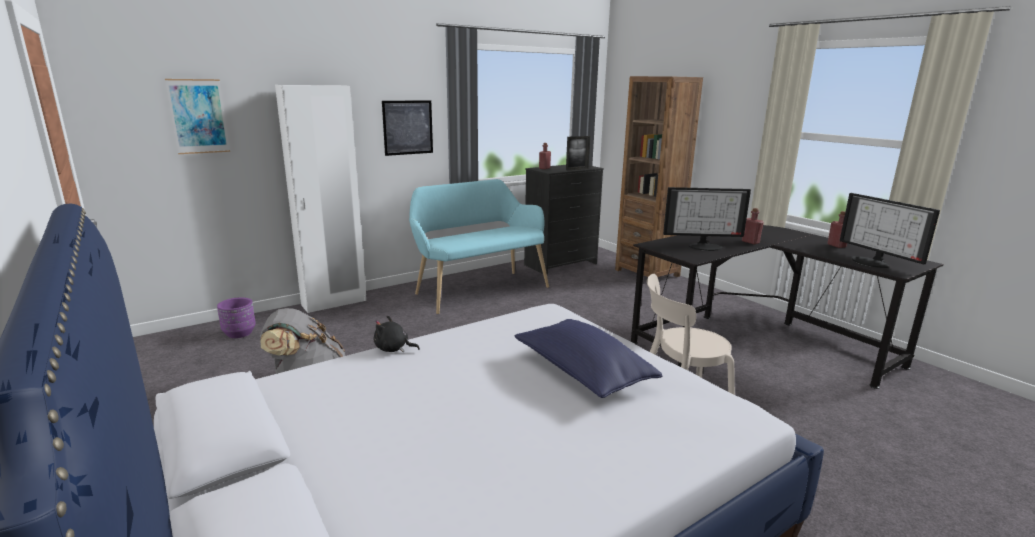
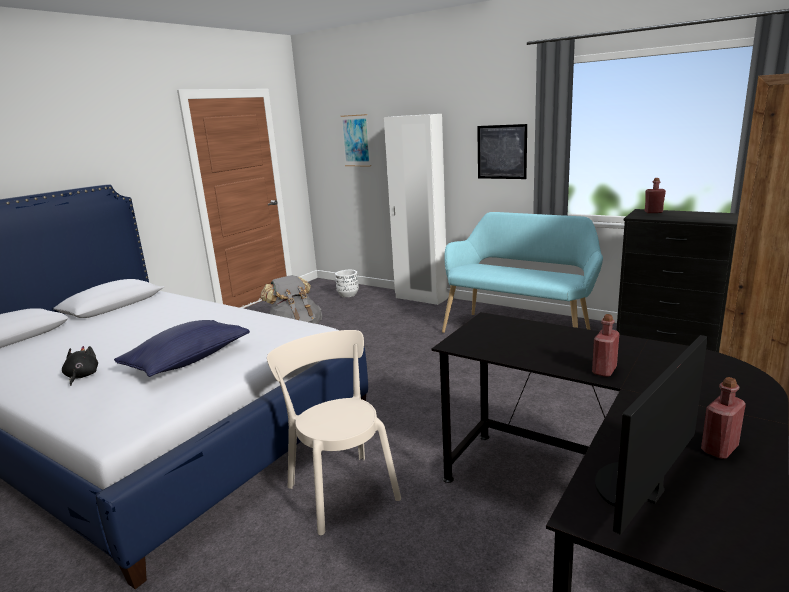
camera: 70 degrees right, 0 degrees up
purple planter [217,298,256,338] -> white planter [335,270,359,297]
black plush toy [374,316,420,352] -> black plush toy moved to [62,346,98,386]
picture frame [566,136,590,170] -> none
monitor [663,187,751,251] -> none

